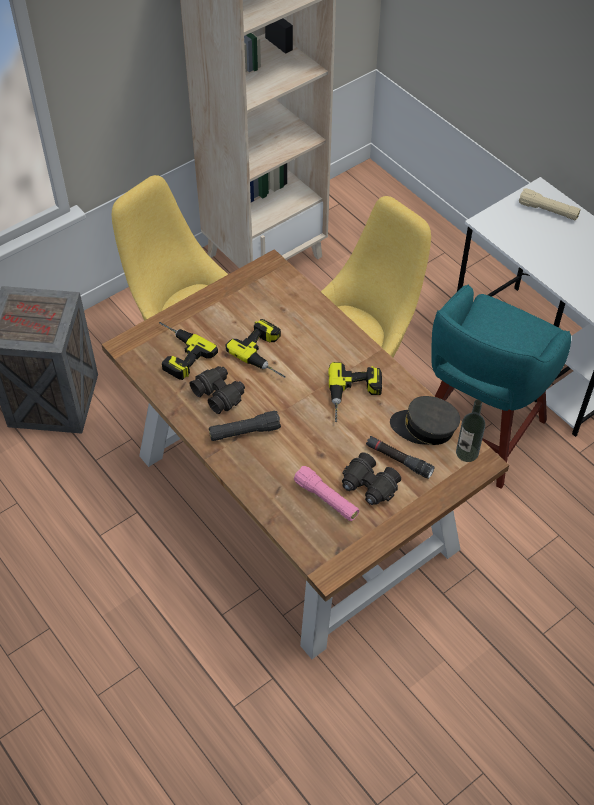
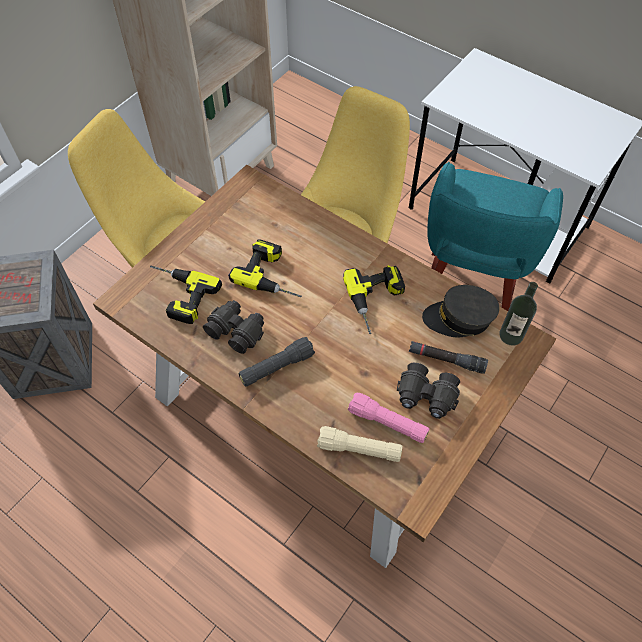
camera: 15 degrees left, 5 degrees up
beige flashlight [519,188,580,220] -> beige flashlight moved to [317,426,403,462]

